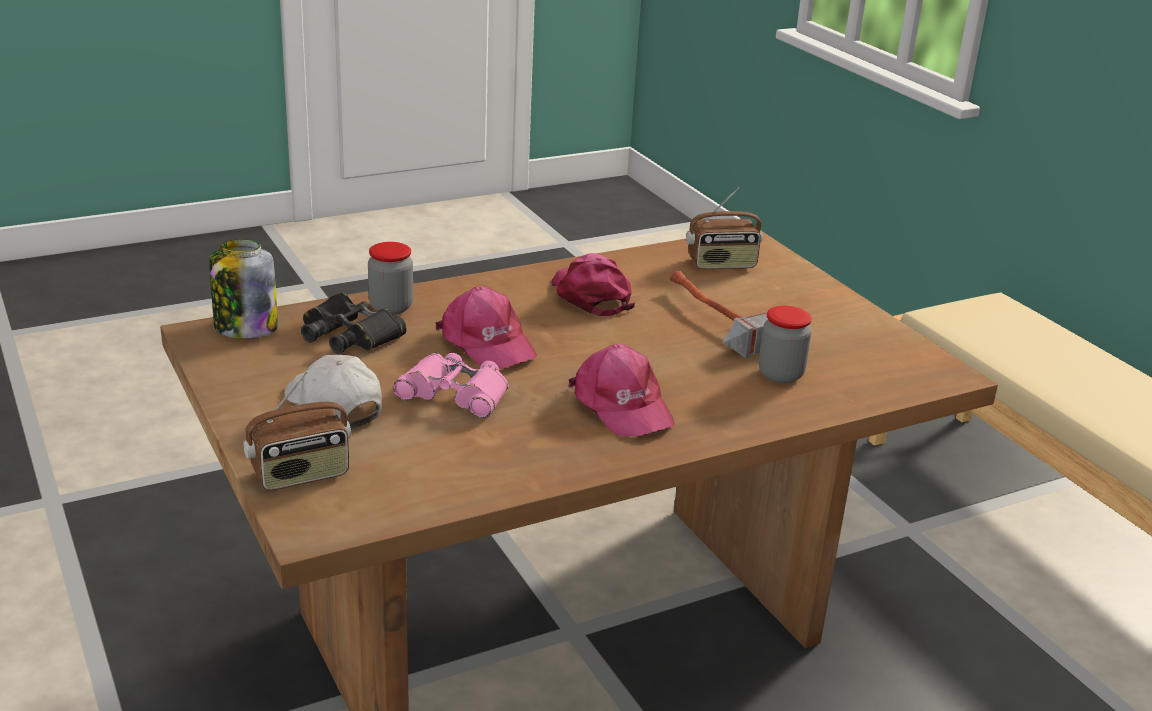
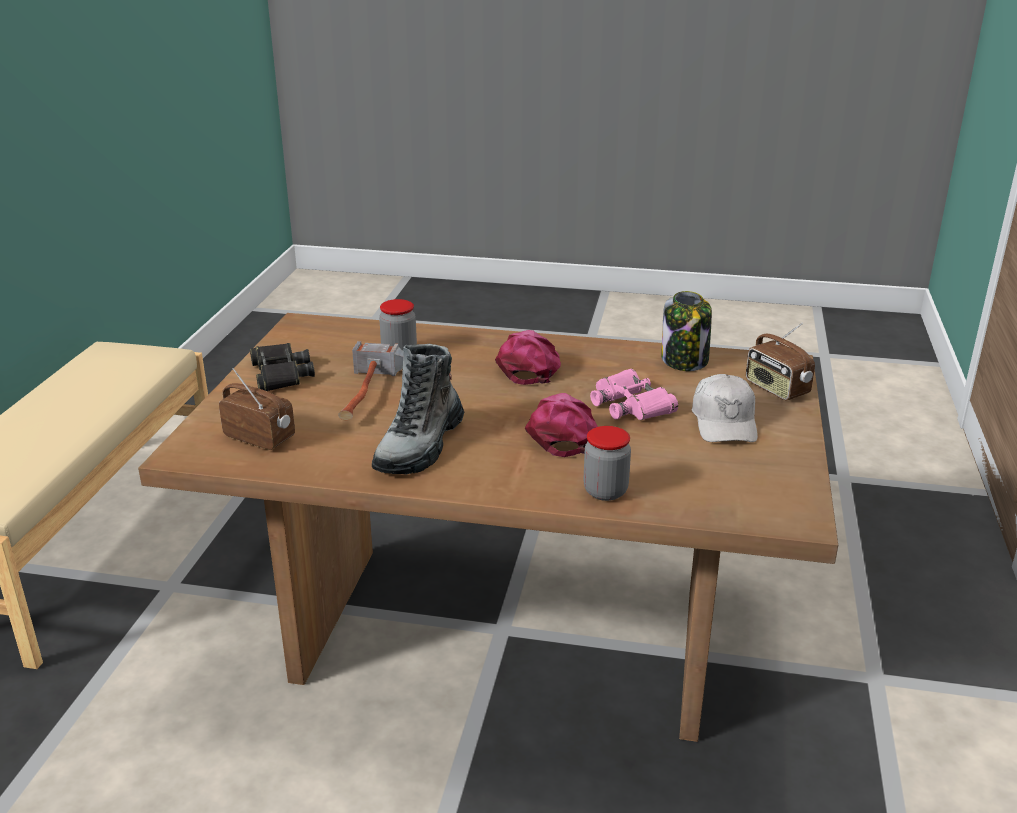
camera: 140 degrees left, 0 degrees up
jar [210,239,278,338] -> jar moved to [661,291,712,371]
radio [243,371,351,491] -> radio turned 135 degrees counterclockwise [746,323,815,400]
black binoculars [301,293,407,354] -> black binoculars moved to [250,343,315,391]
pink cap [552,253,635,316] -> boot [372,344,464,475]

